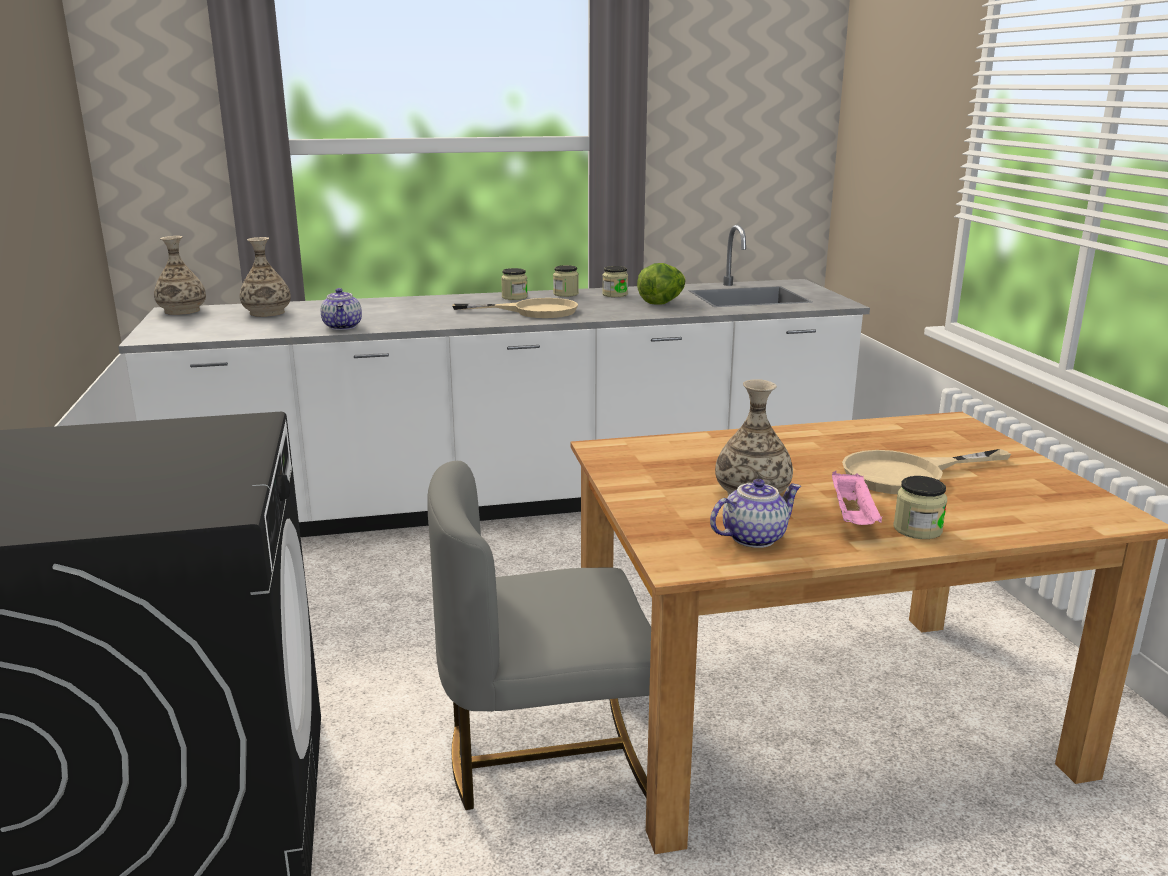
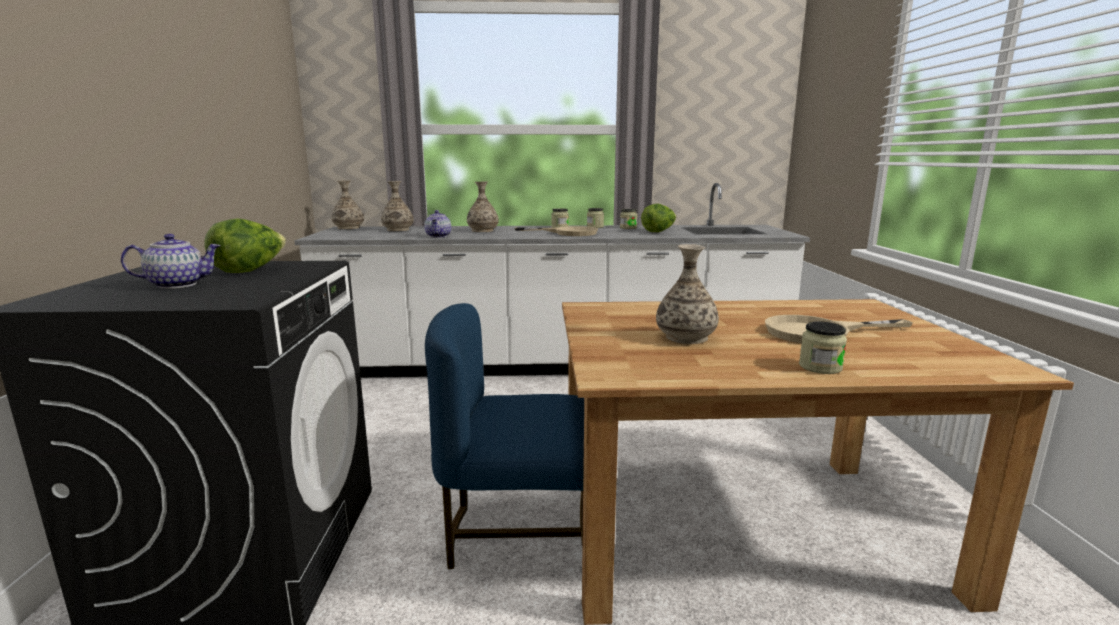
camera: 10 degrees right, 5 degrees down
grey chair [427,461,651,810] -> blue chair [425,303,584,569]
teapot [710,479,801,548] -> teapot moved to [121,234,221,289]
pink tray [832,471,883,525] -> none
none -> lettuce [204,219,286,273]
none -> vase [467,182,499,232]

